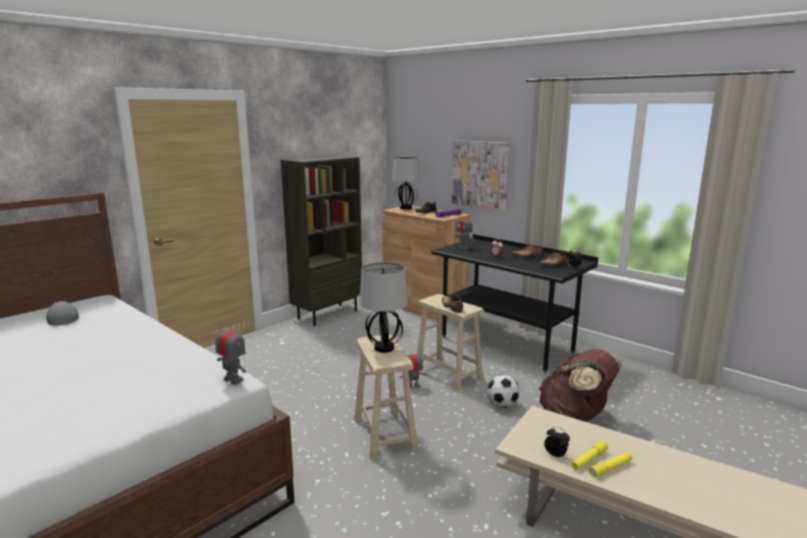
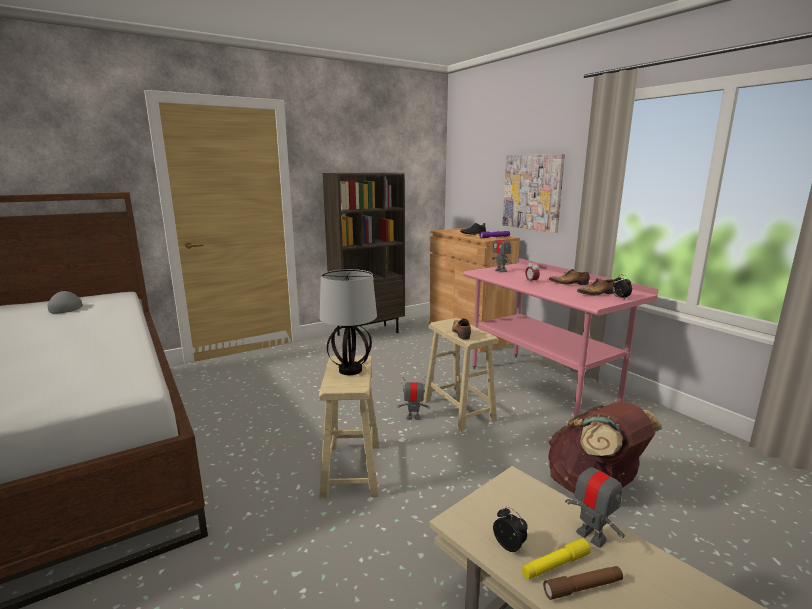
camera: 15 degrees right, 0 degrees up
toy robot [216,321,246,385] -> toy robot moved to [565,454,625,548]
table lamp [392,157,420,210] -> none
black desk [432,234,598,374] -> pink desk [463,258,658,417]
football [487,375,520,408] -> none
yellow flashlight [588,452,632,478] -> brown flashlight [543,566,623,600]

